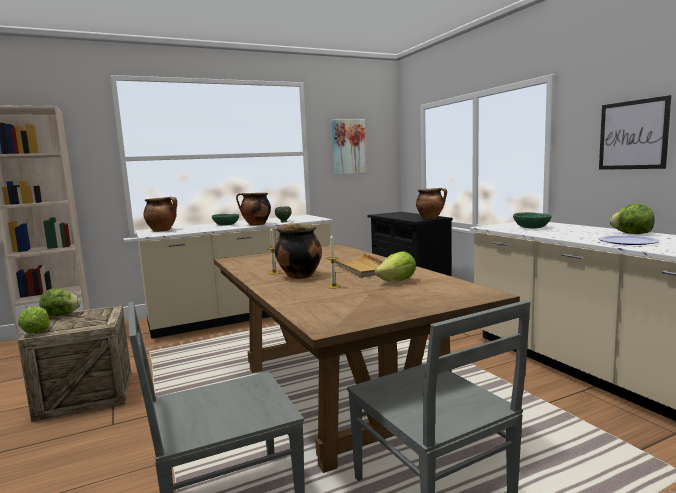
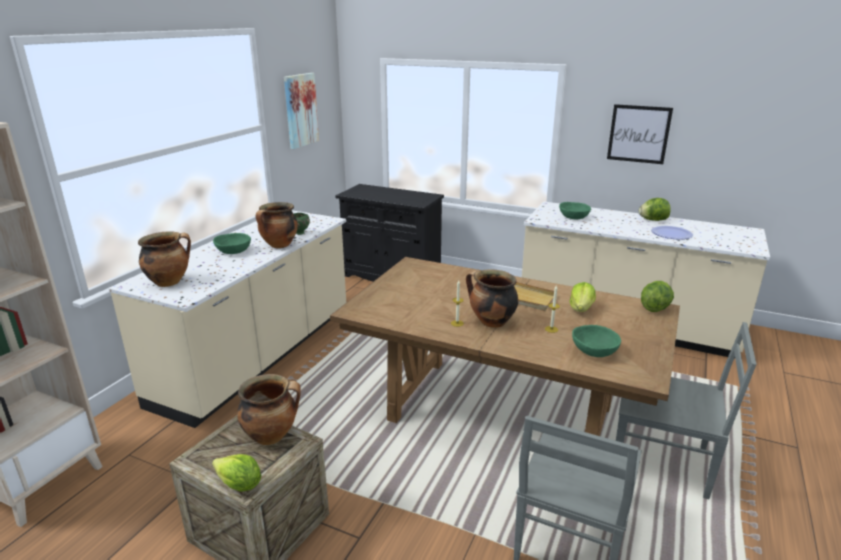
camera: 40 degrees left, 15 degrees up
lettuce [39,288,81,316] -> lettuce moved to [641,281,674,312]
cooking pot [416,188,447,219] -> cooking pot moved to [237,374,301,445]
none -> green bowl [572,325,621,357]

